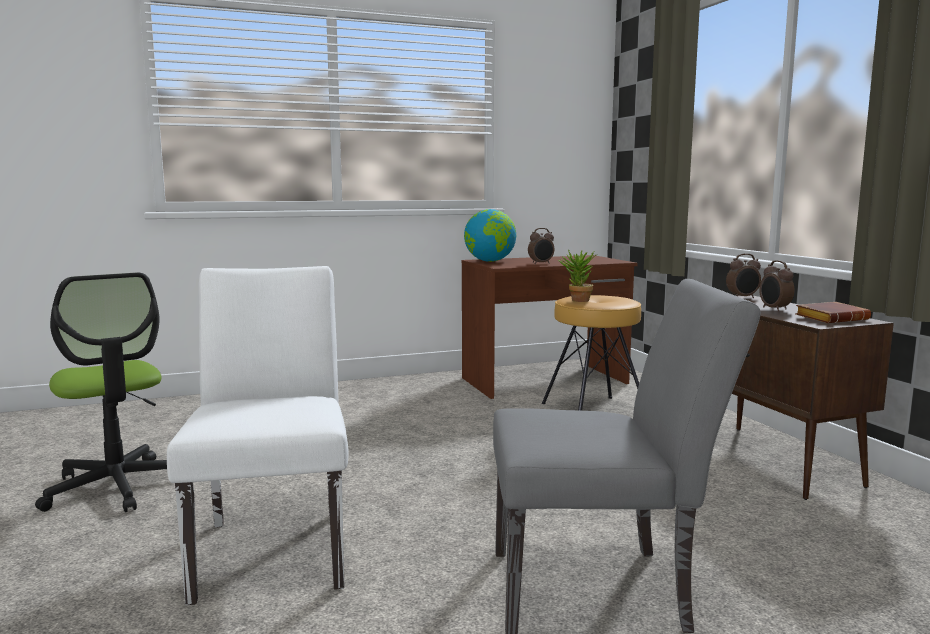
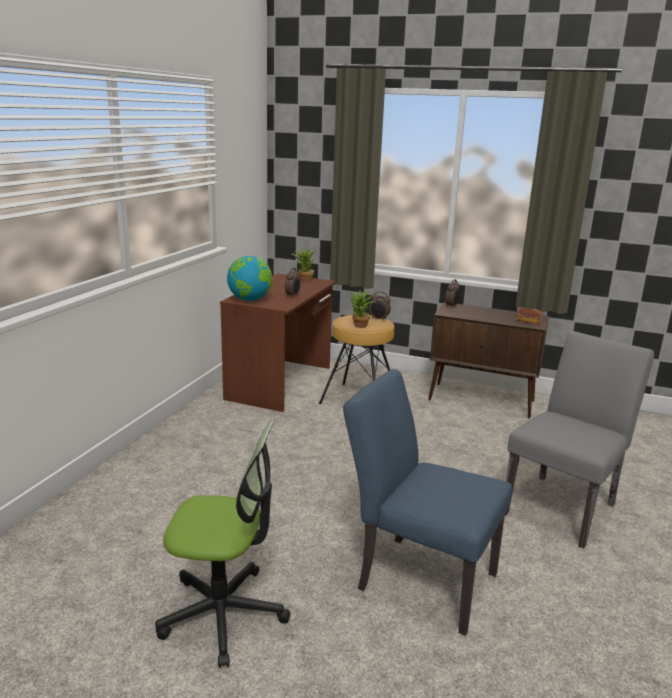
camera: 50 degrees left, 10 degrees up
white chair [167,266,349,605] -> blue chair [343,369,512,636]
alarm clock [759,260,795,311] -> alarm clock moved to [369,291,391,321]
none -> potted plant [292,246,316,282]

